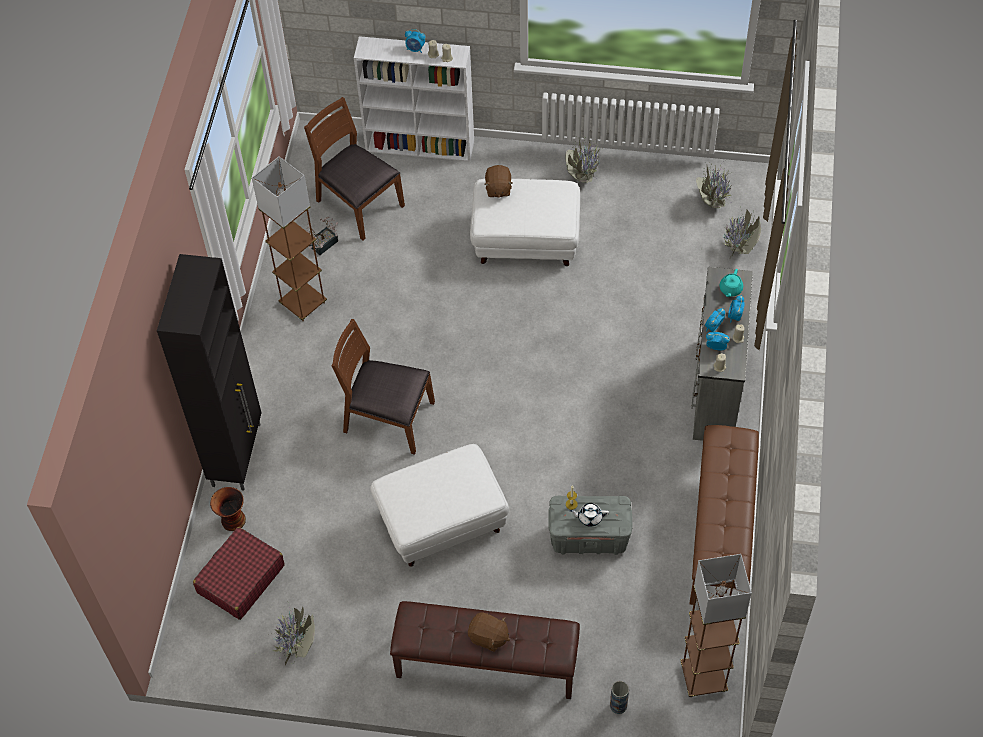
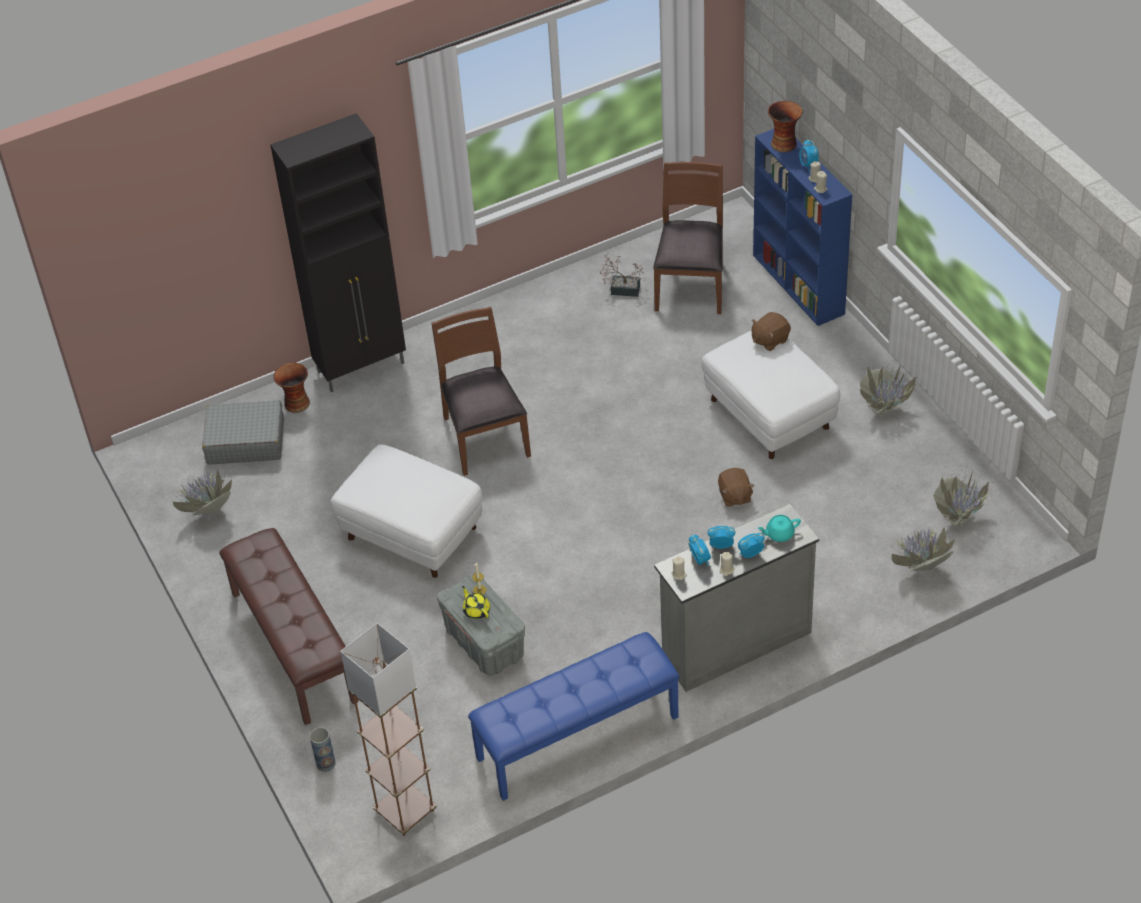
camera: 55 degrees right, 10 degrees down
red suitcase [193,527,284,620] -> grey suitcase [202,400,284,464]
brown floor lamp [252,156,327,321] -> none
white bookcase [354,36,474,162] -> blue bookcase [753,129,852,326]
brown plush toy [468,612,510,652] -> brown plush toy moved to [718,468,755,507]
white teapot [570,503,609,527] -> yellow teapot [462,586,490,619]
brown bench [690,425,759,605] -> blue bench [468,632,680,801]
none -> vase [768,101,803,152]

